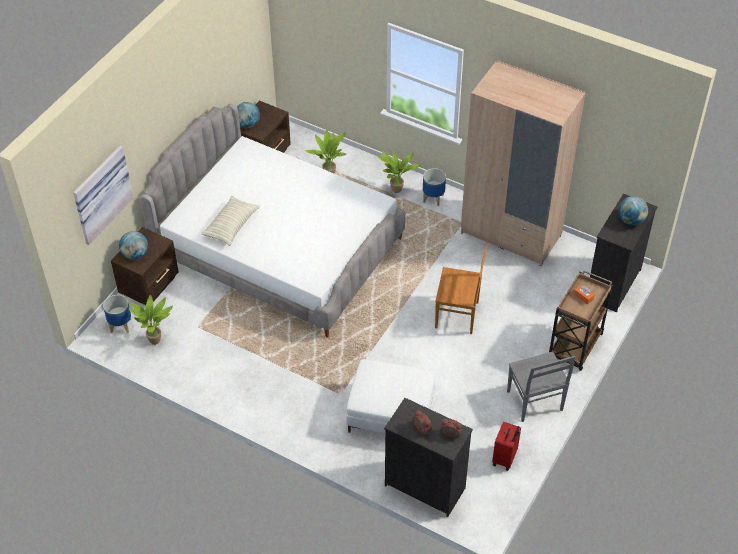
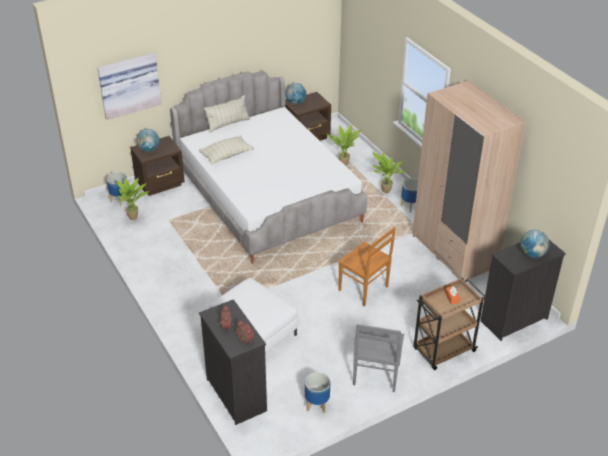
camera: 30 degrees right, 10 degrees down
red suitcase [492,422,521,471] -> planter [305,372,330,413]
none -> pillow [204,95,250,133]

